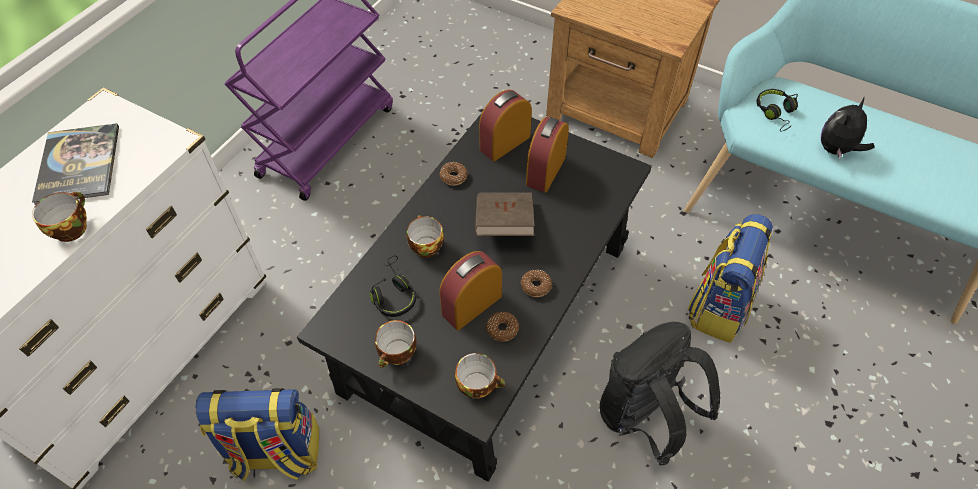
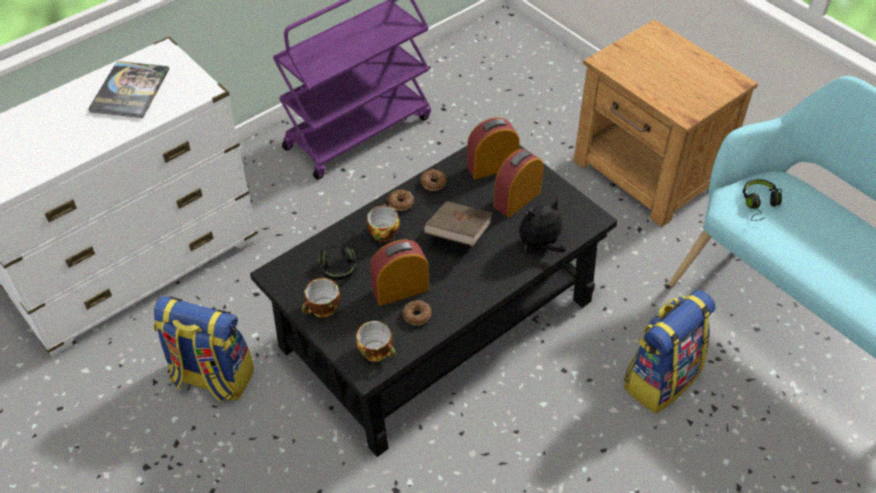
camera: 20 degrees right, 5 degrees down
cup [32,191,87,242] -> none
donut [520,270,552,297] -> donut moved to [388,189,414,211]
black backpack [600,322,720,465] -> none
plush toy [821,98,875,159] -> plush toy moved to [519,199,566,252]

